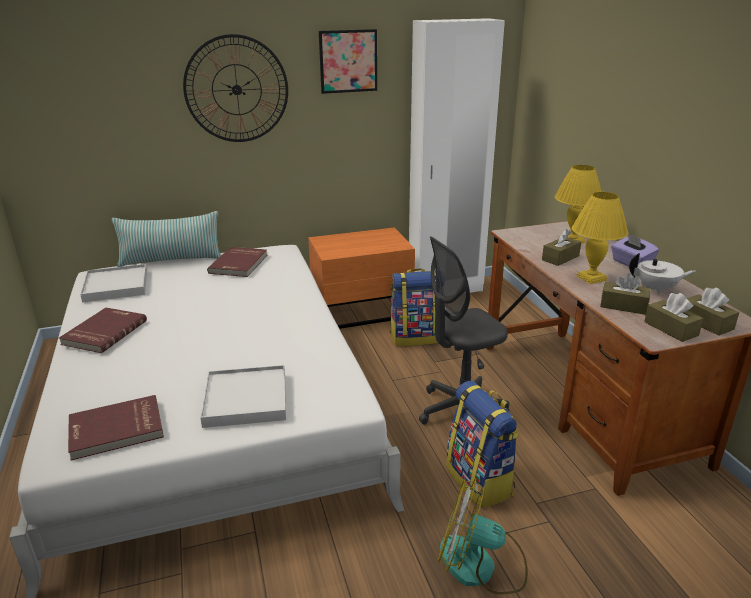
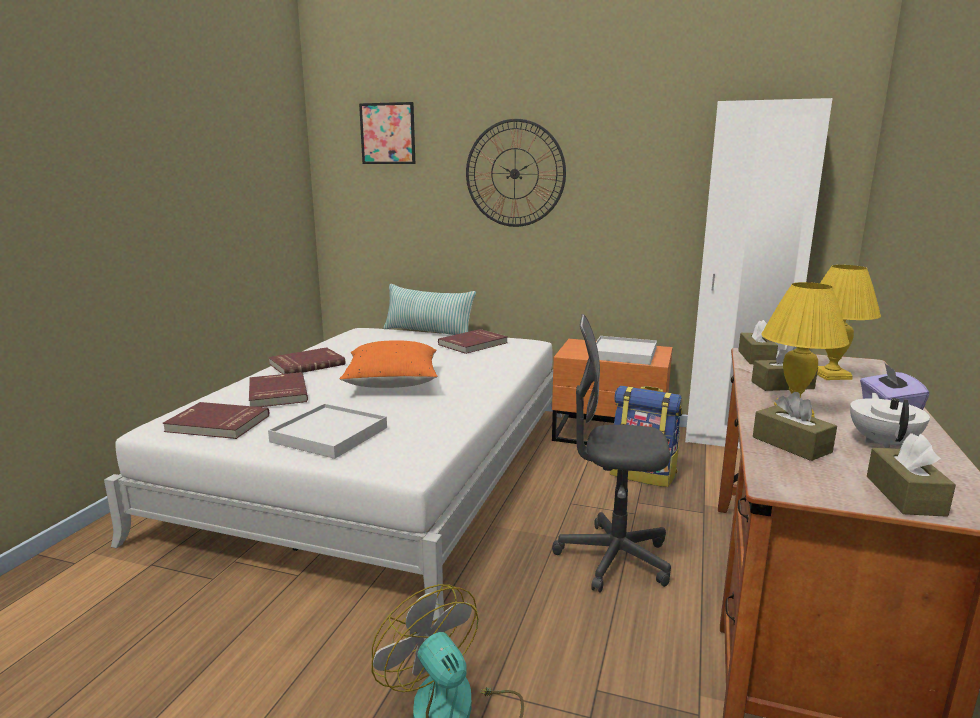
camera: 35 degrees right, 10 degrees down
white tray [80,264,147,303] -> white tray moved to [596,336,657,365]
picture [319,29,377,94] -> picture moved to [359,102,415,164]
backpack [446,381,519,508] -> none
white teapot [629,253,696,294] -> white teapot turned 120 degrees counterclockwise [850,393,930,448]
brown tissue box [644,293,703,342] -> brown tissue box moved to [738,320,778,364]
none -> red book [249,372,308,407]
none -> orange pillow [339,340,438,388]

